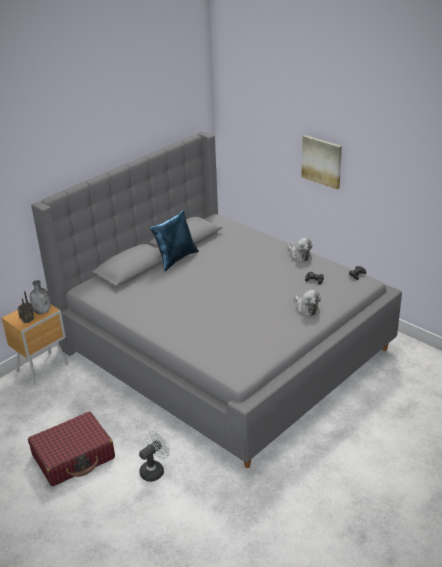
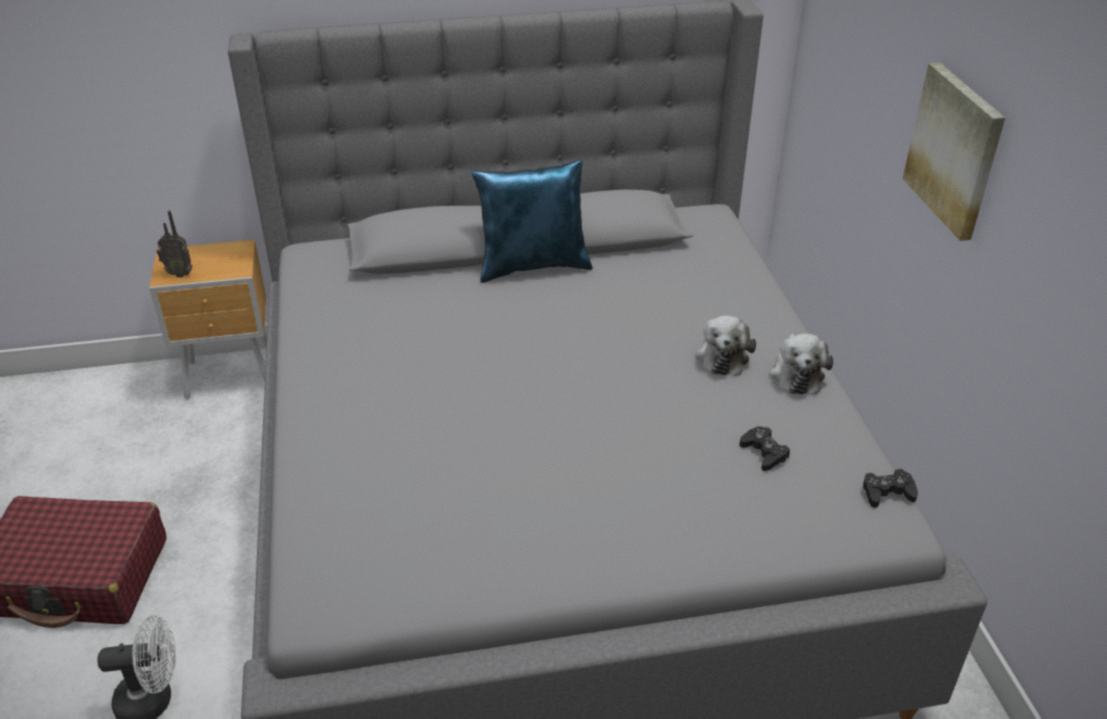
camera: 35 degrees right, 5 degrees up
grey bottle [30,280,50,314] -> none
plush toy [295,290,321,316] -> plush toy moved to [695,315,756,376]

